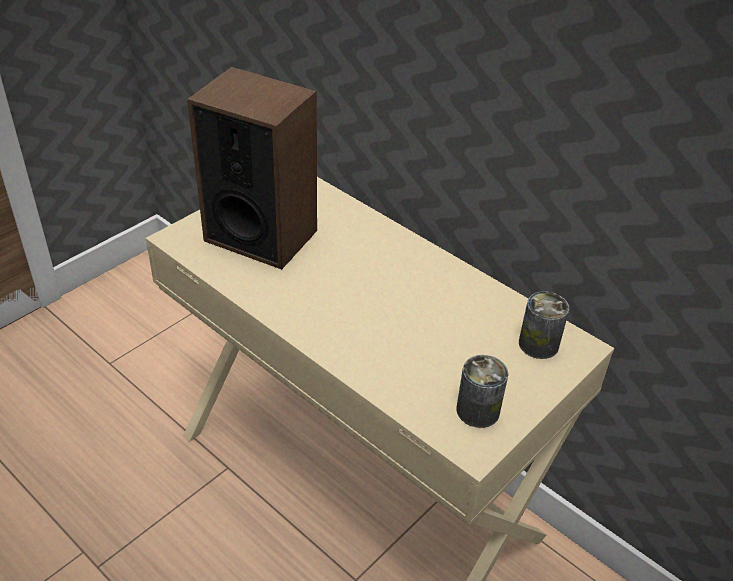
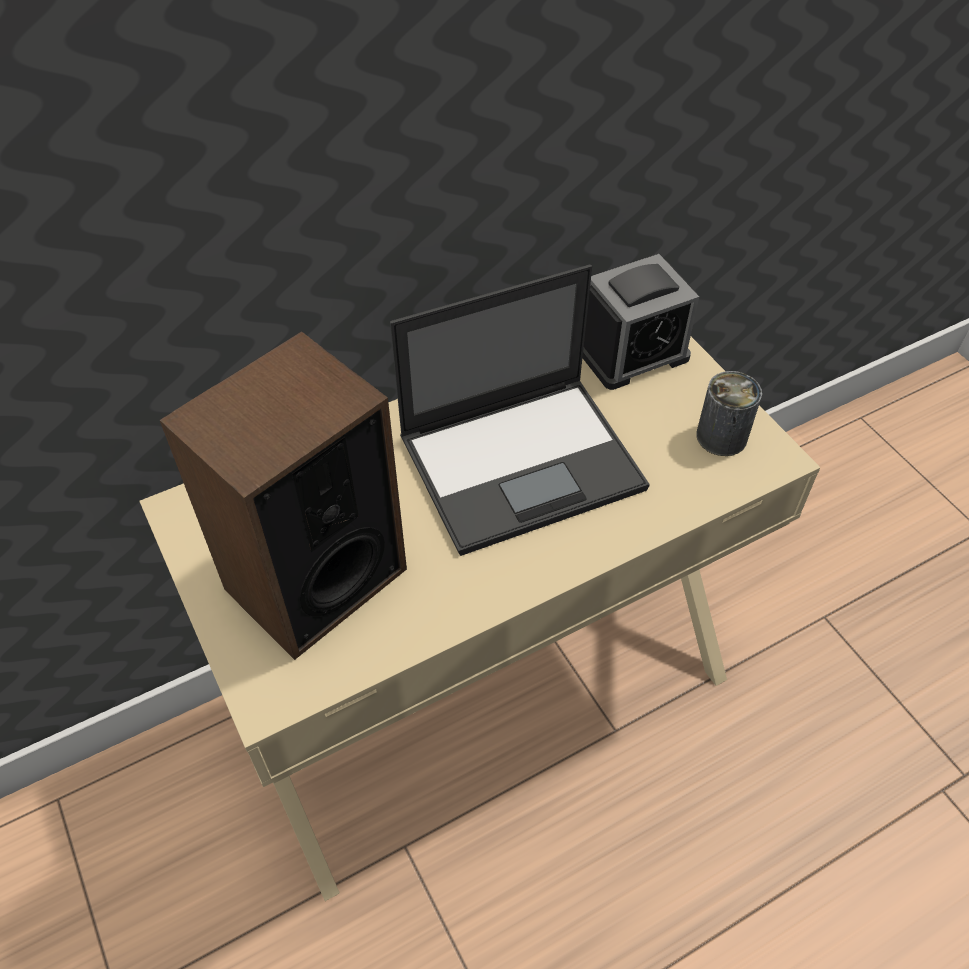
camera: 70 degrees left, 10 degrees up
can [519,291,569,359] -> alarm clock [583,254,699,390]
none -> laptop [390,265,650,556]

